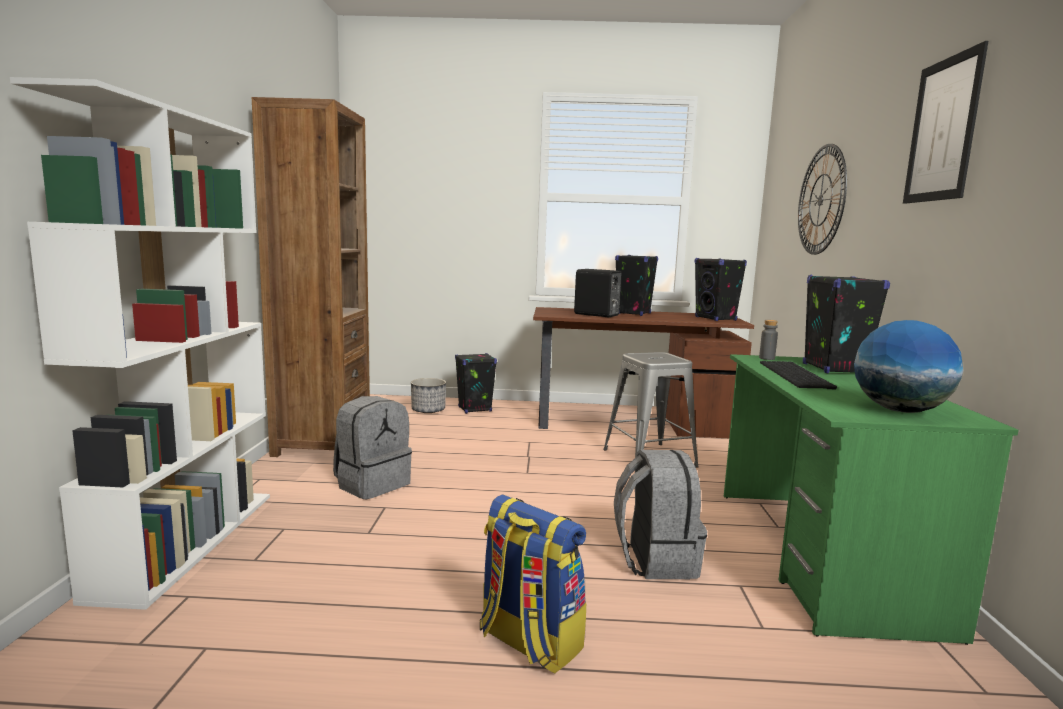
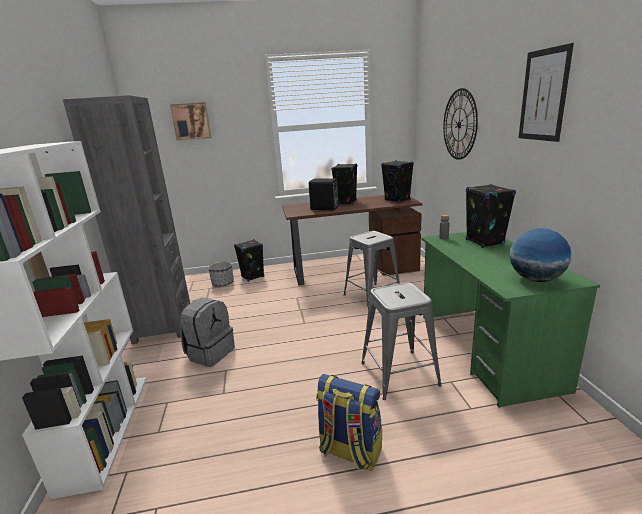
camera: 10 degrees left, 10 degrees up
brown bookcase [252,97,370,457] -> grey bookcase [63,95,190,344]
grey backpack [614,450,707,579] -> grey stool [361,282,442,400]
keyboard [760,361,837,390] -> none
none -> picture [170,102,211,141]

